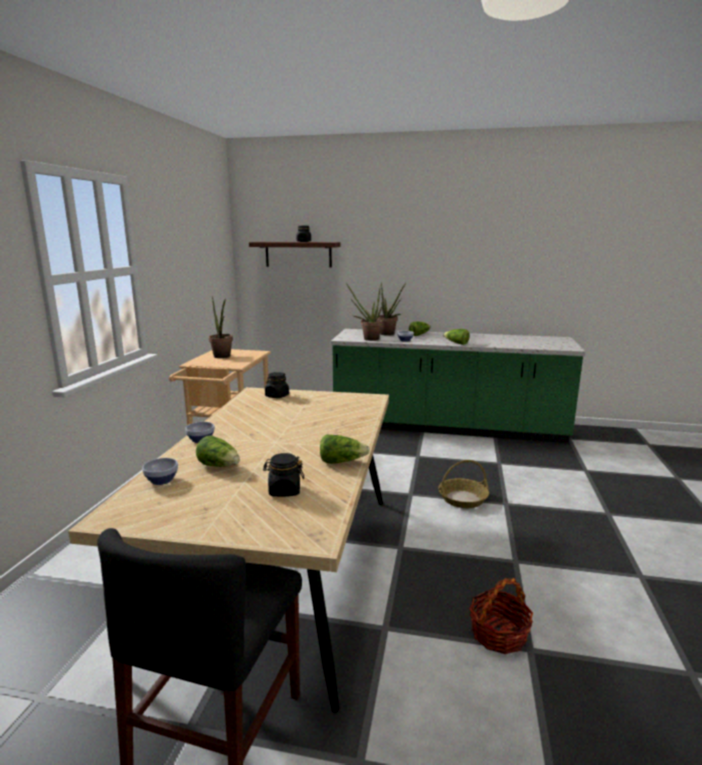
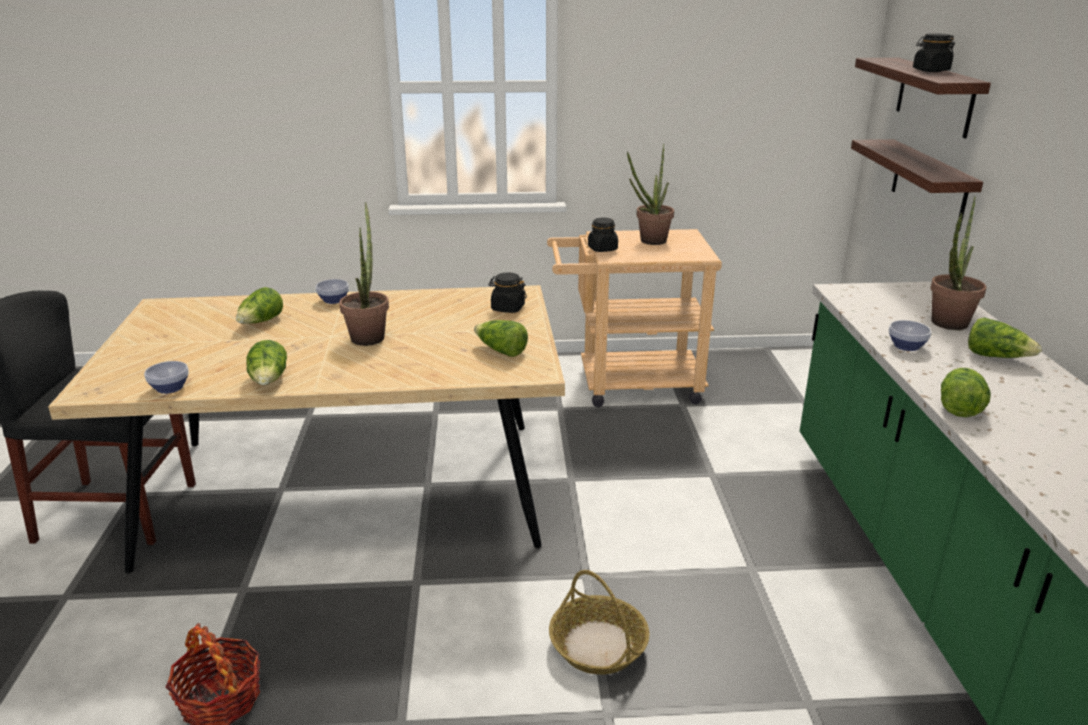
camera: 75 degrees right, 10 degrees up
bowl [142,458,178,485] -> bowl moved to [144,361,189,394]
black jar [263,453,304,497] -> black jar moved to [588,218,618,252]
potted plant [346,283,382,341] -> potted plant moved to [339,202,389,346]
none -> lettuce [474,320,528,357]
none -> shelf [851,139,983,231]

